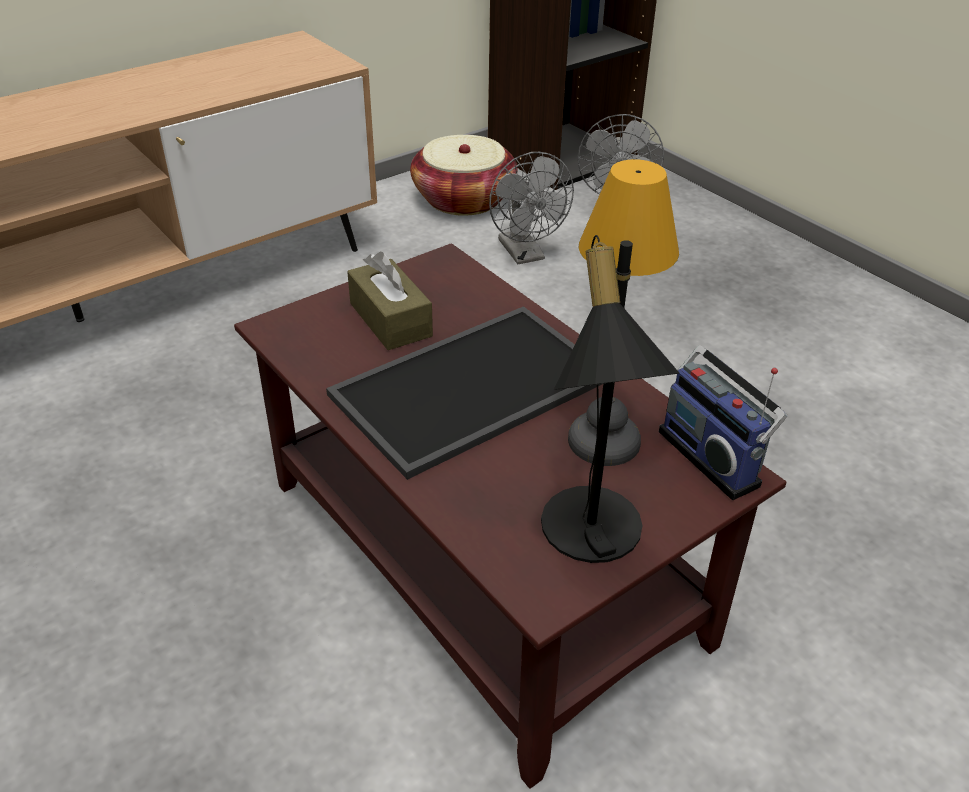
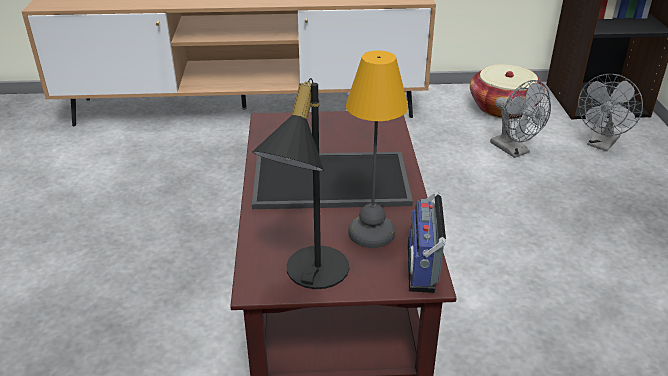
camera: 35 degrees right, 5 degrees down
brown tissue box [347,251,433,350] -> none
grey fan [489,152,574,264] -> grey fan turned 45 degrees counterclockwise [490,80,551,158]

